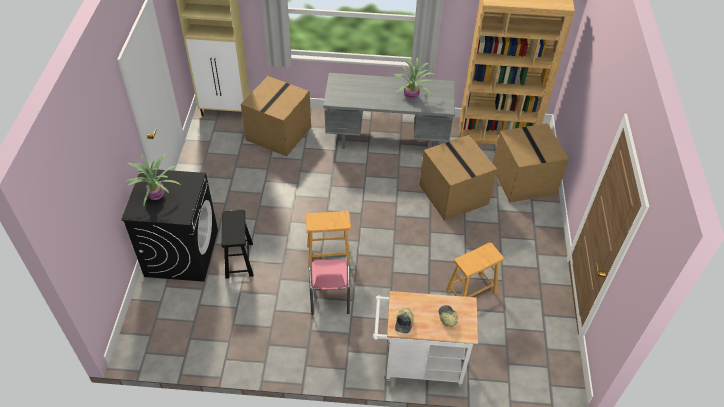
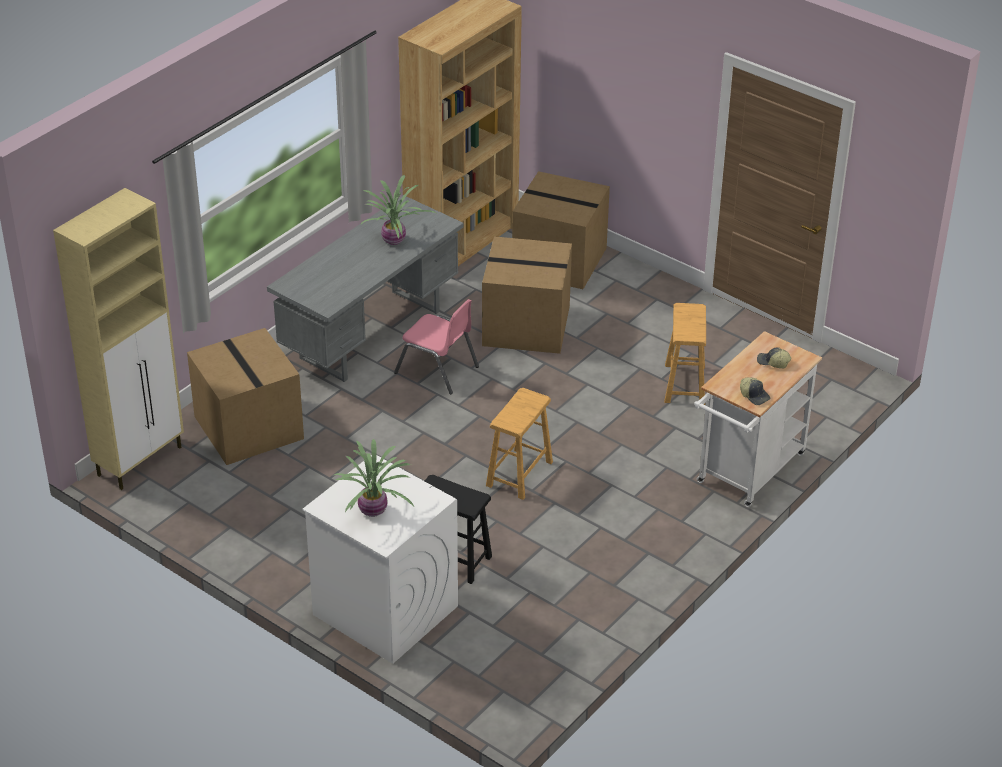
camera: 55 degrees left, 10 degrees down
black washing machine [121,169,218,282] -> white washing machine [302,455,458,664]
pink chair [309,259,350,315] -> pink chair moved to [394,299,479,394]

